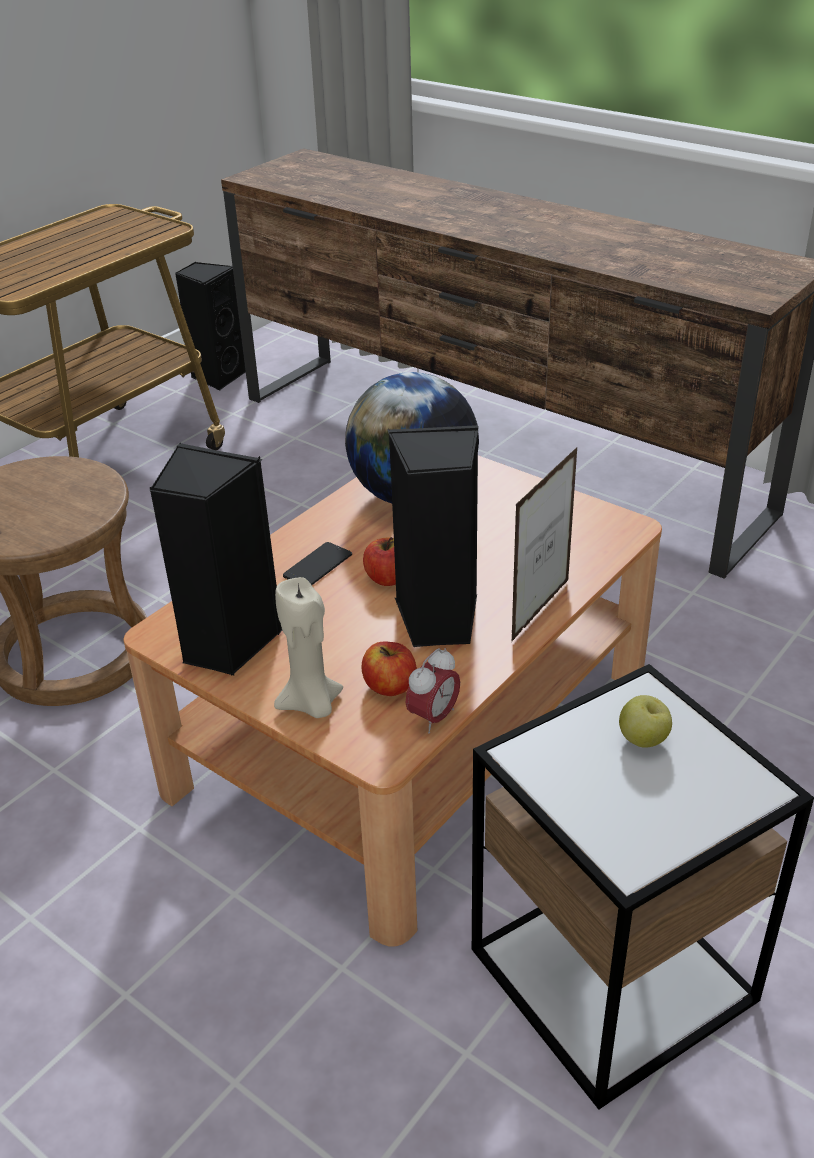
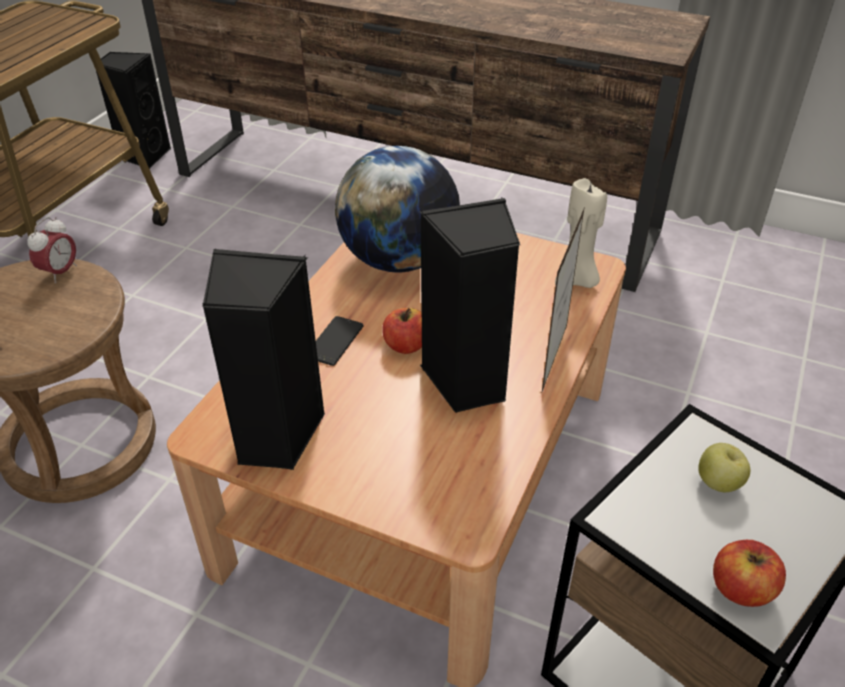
camera: 15 degrees left, 5 degrees up
beige candle [274,577,343,718] -> beige candle moved to [555,178,607,288]
apple [362,641,417,696] -> apple moved to [713,540,786,607]
alarm clock [405,648,460,734] -> alarm clock moved to [27,217,77,283]

